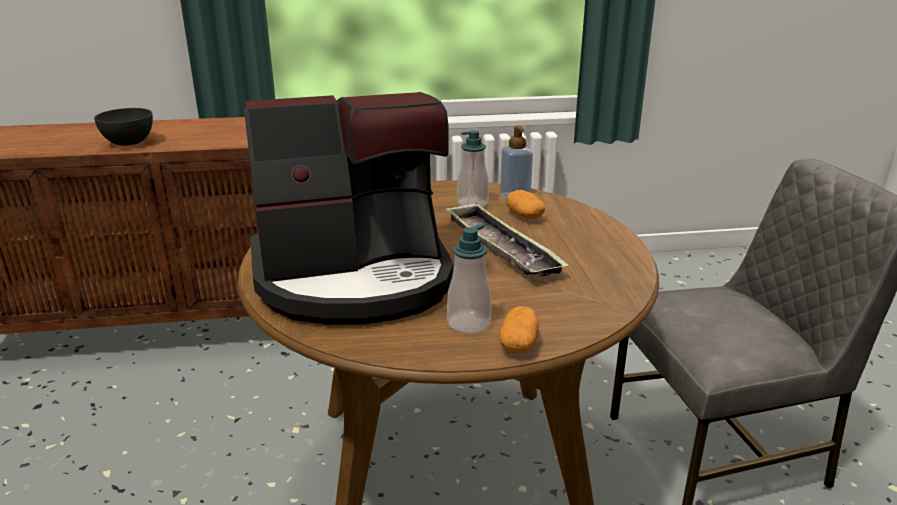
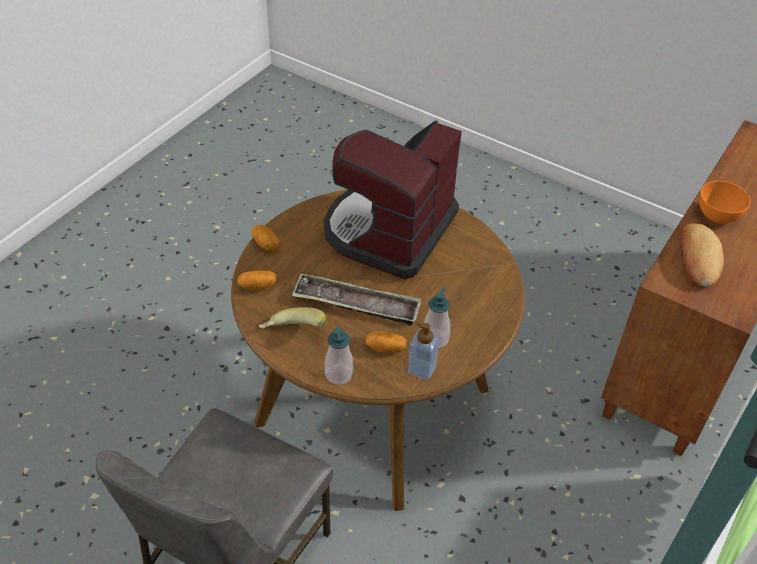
camera: 130 degrees right, 20 degrees up
grey bowl [94,108,153,146] -> orange bowl [699,181,751,223]
soap dispenser [447,224,491,334] -> soap dispenser moved to [325,327,354,385]
none -> potato [237,271,277,290]
none -> banana [259,307,327,329]
none -> bread [680,223,724,287]

